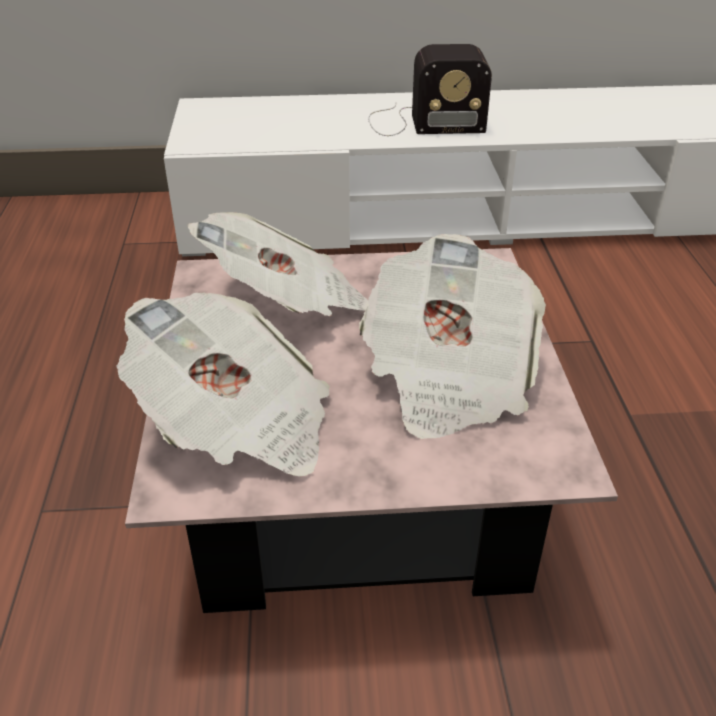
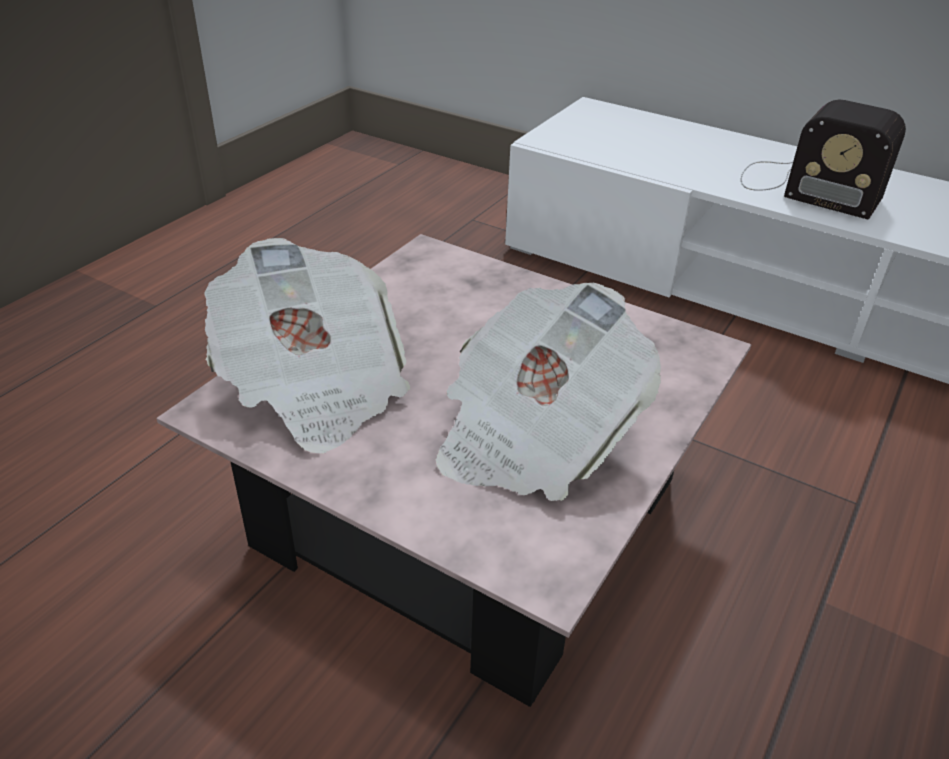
camera: 35 degrees right, 0 degrees up
newspaper [188,212,369,316] -> none

